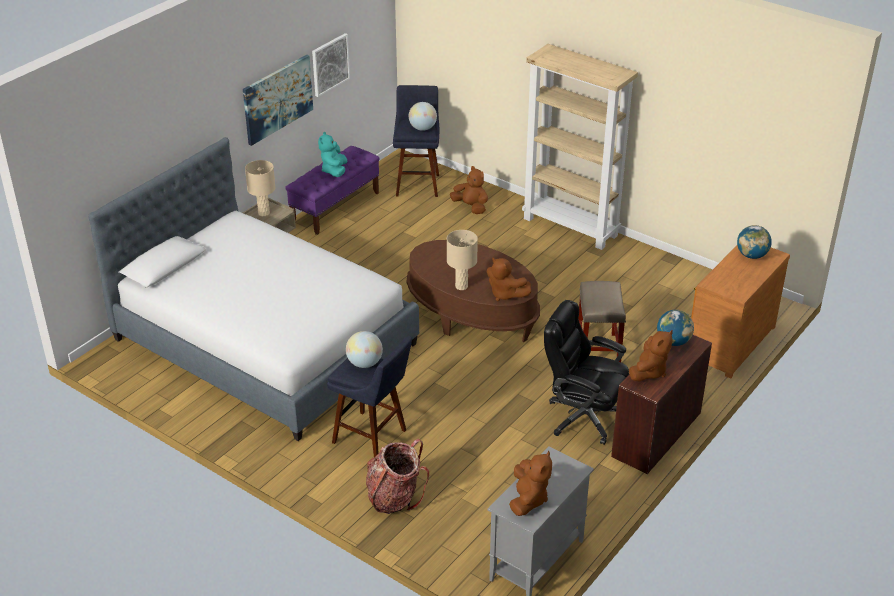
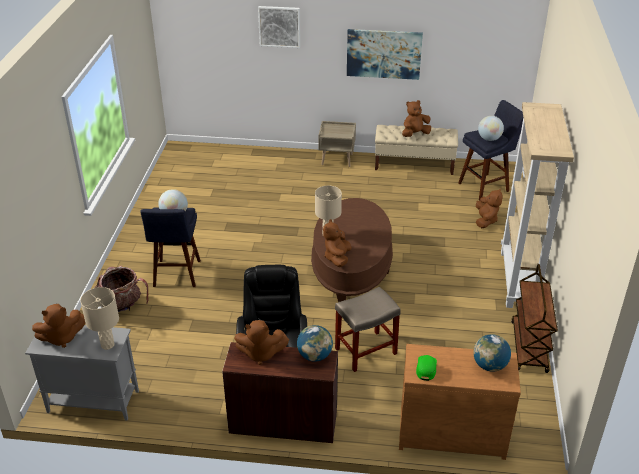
camera: 60 degrees right, 0 degrees up
bed [88,137,419,441] -> none
beige table lamp [245,160,276,216] -> beige table lamp moved to [80,287,119,350]
purple bench [285,146,380,235] -> beige bench [375,125,458,175]
picture [312,33,350,97] -> picture moved to [258,6,300,48]
turquoise plush toy [318,132,347,177] -> brown plush toy [402,100,431,137]
none -> green cap [416,355,437,381]
none -> brown cart [511,264,558,373]

